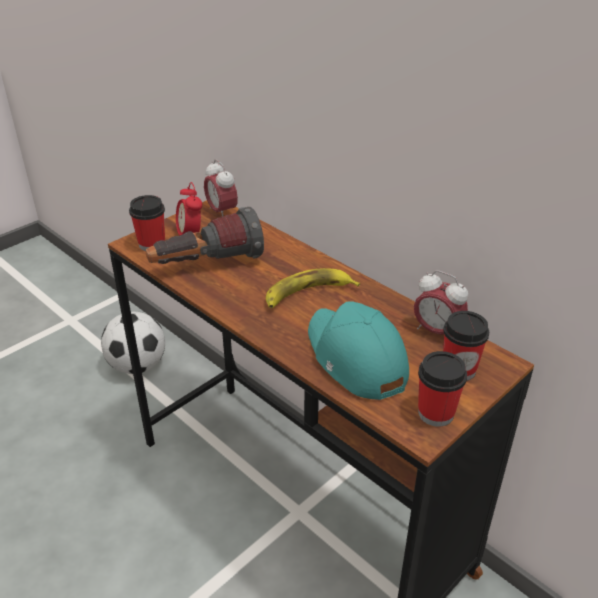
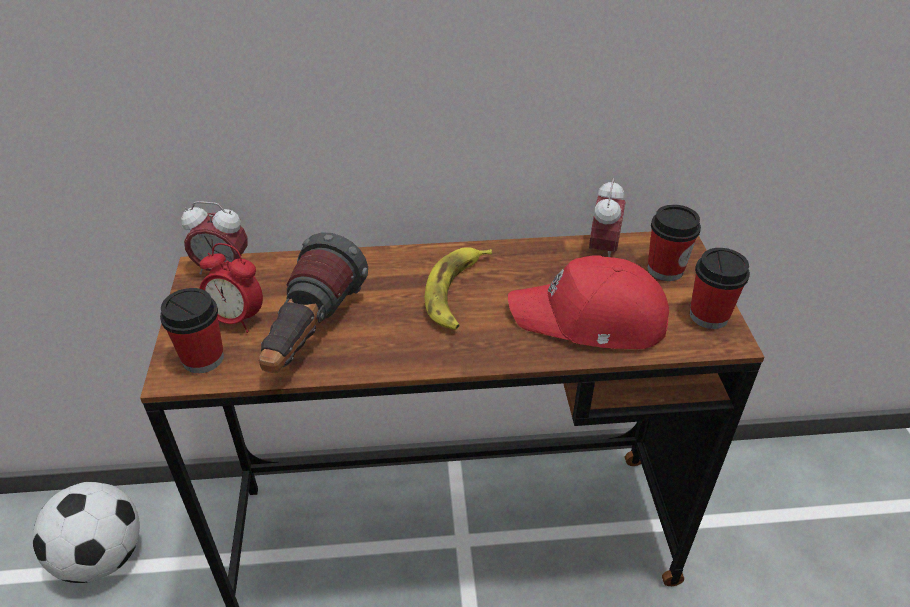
camera: 50 degrees left, 5 degrees up
turquoise cap [308,302,409,400] -> red cap [508,256,669,349]
alarm clock [414,270,468,335] -> alarm clock turned 60 degrees counterclockwise [589,179,626,257]

